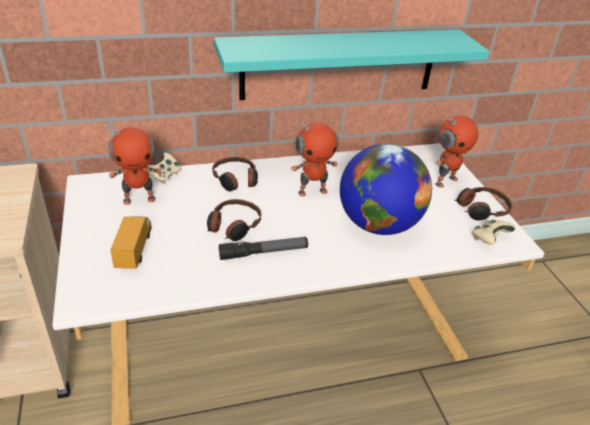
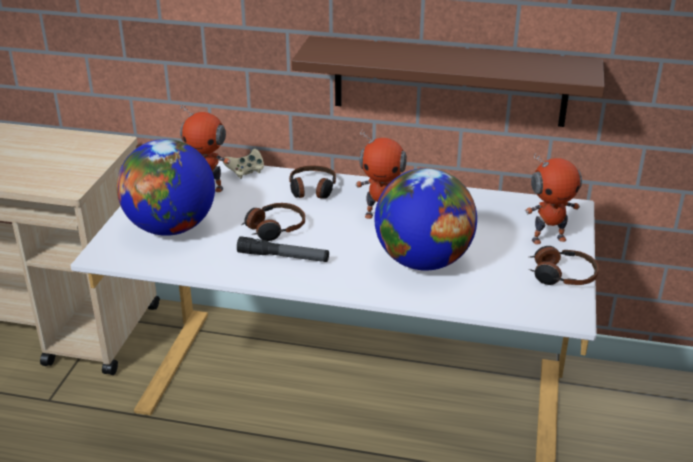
camera: 30 degrees right, 5 degrees down
toy truck [110,216,152,269] -> globe [117,139,215,236]
turquoise shelf [214,29,489,100] -> brown shelf [291,36,605,127]
beige game controller [472,220,516,245] -> none

